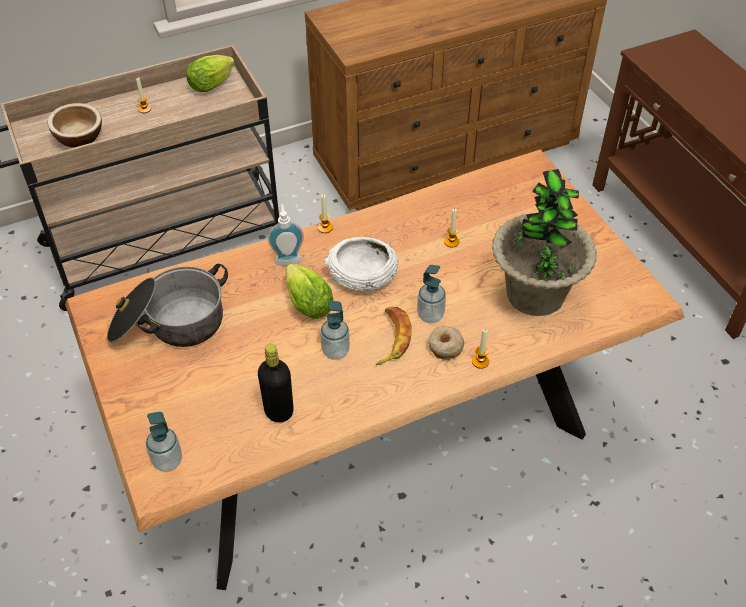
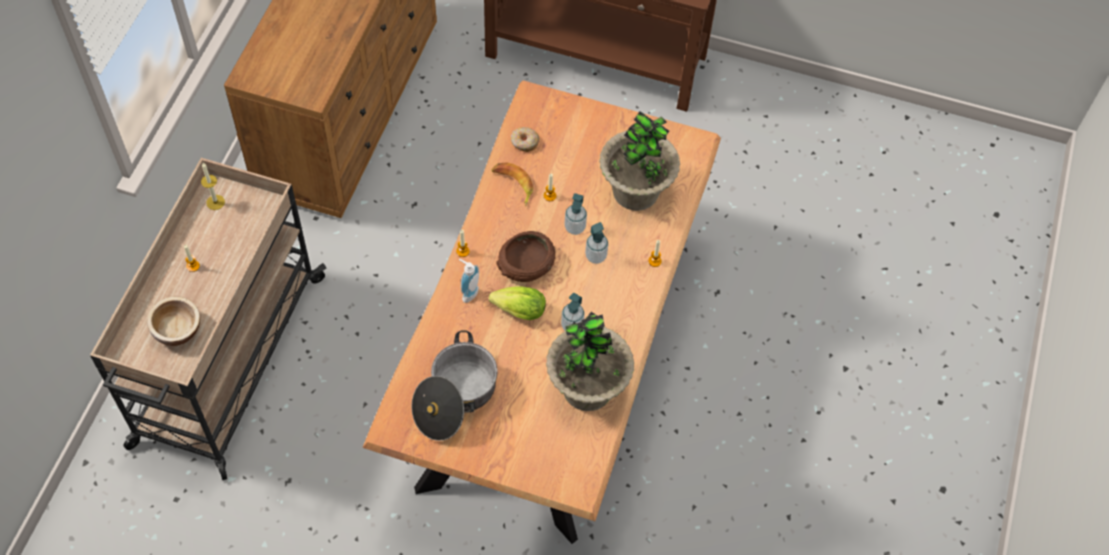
camera: 50 degrees left, 10 degrees up
soap dispenser [146,412,182,472] -> soap dispenser moved to [564,193,587,235]
lettuce [186,55,235,92] -> candle [201,163,225,210]
black bottle [258,344,294,422] -> potted plant [546,312,634,411]
white bowl [325,237,398,291] -> brown bowl [496,231,556,282]
banana [375,307,411,365] -> banana moved to [491,162,533,206]
donut [428,326,464,360] -> donut moved to [511,127,539,152]

